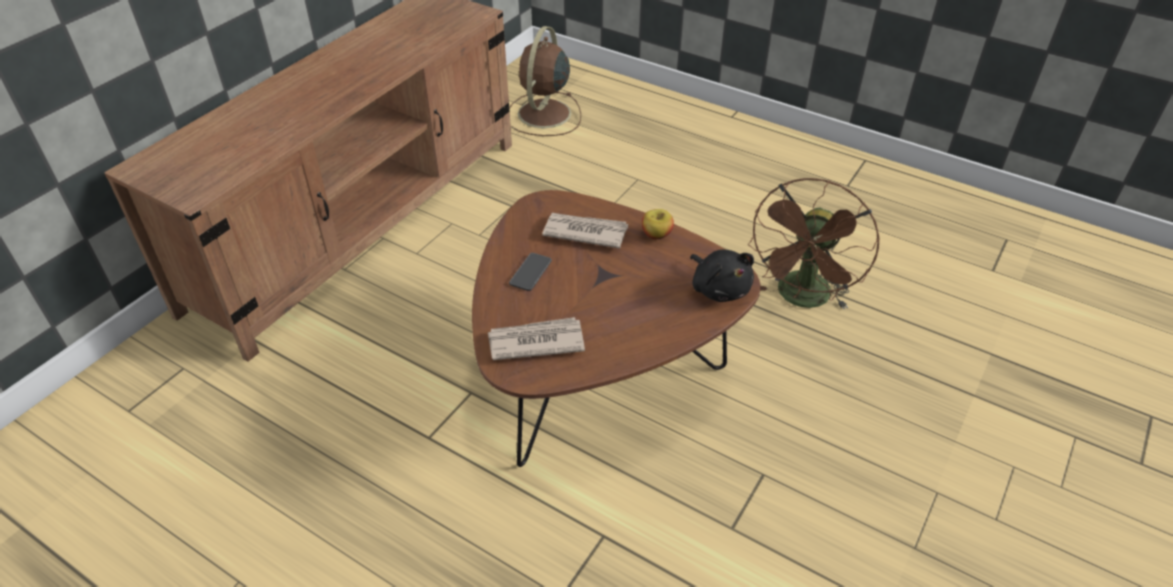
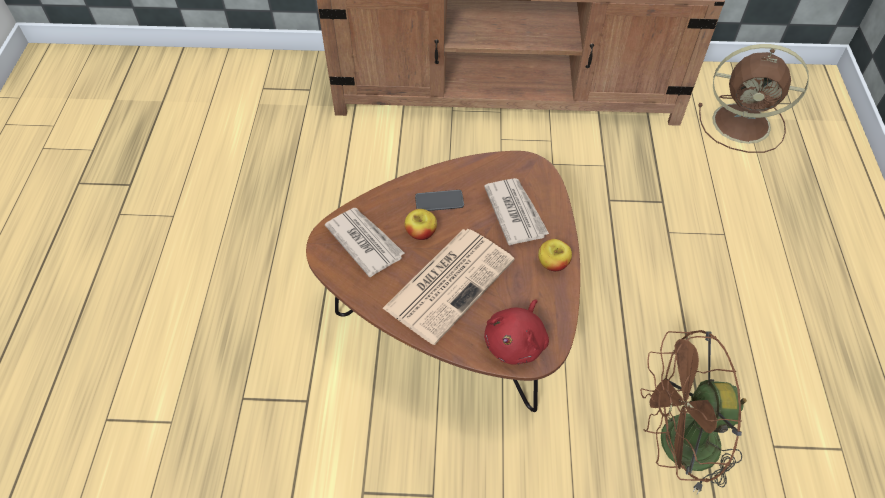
camera: 60 degrees right, 10 degrees up
brown fan [509,26,581,136] -> brown fan turned 150 degrees counterclockwise [698,44,809,153]
black plush toy [690,250,754,302] -> red plush toy [484,300,549,365]
none -> newspaper [382,229,514,345]
none -> apple [405,209,437,240]

